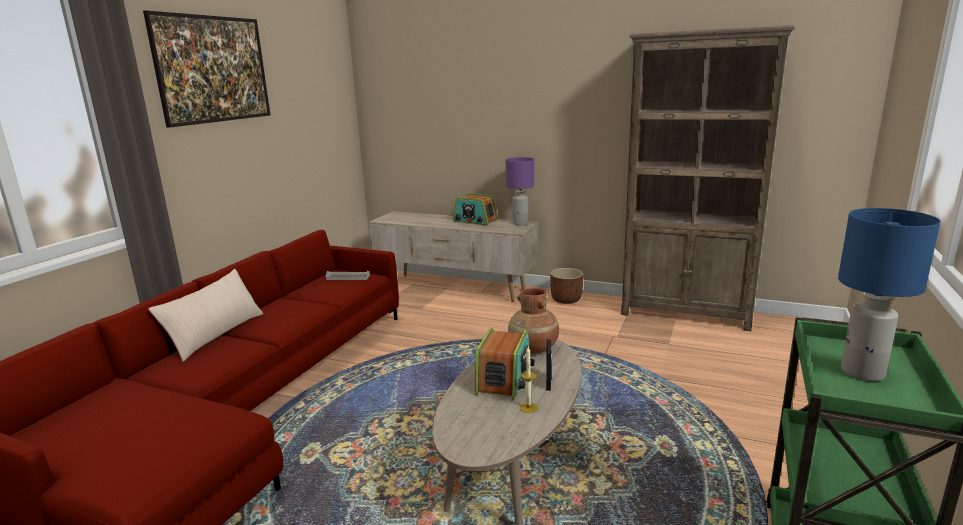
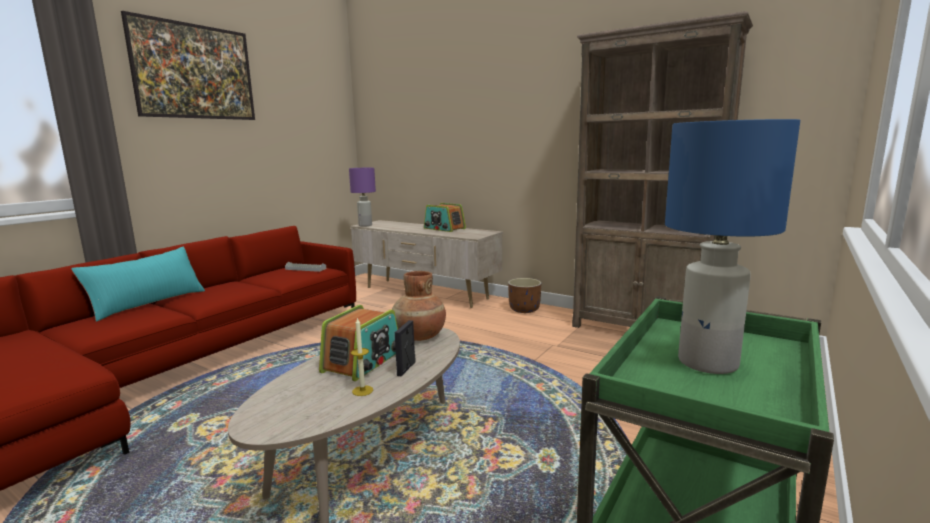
camera: 10 degrees right, 5 degrees down
beige pillow [148,269,263,362] -> turquoise pillow [71,247,205,322]
purple table lamp [506,157,534,226] -> purple table lamp moved to [349,168,376,227]

